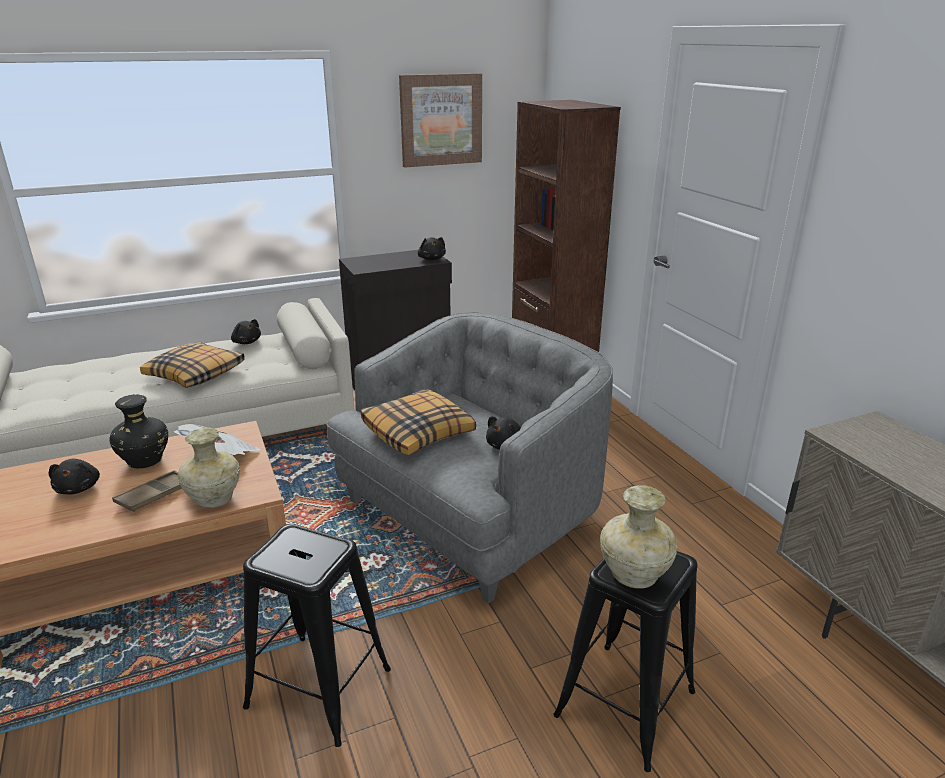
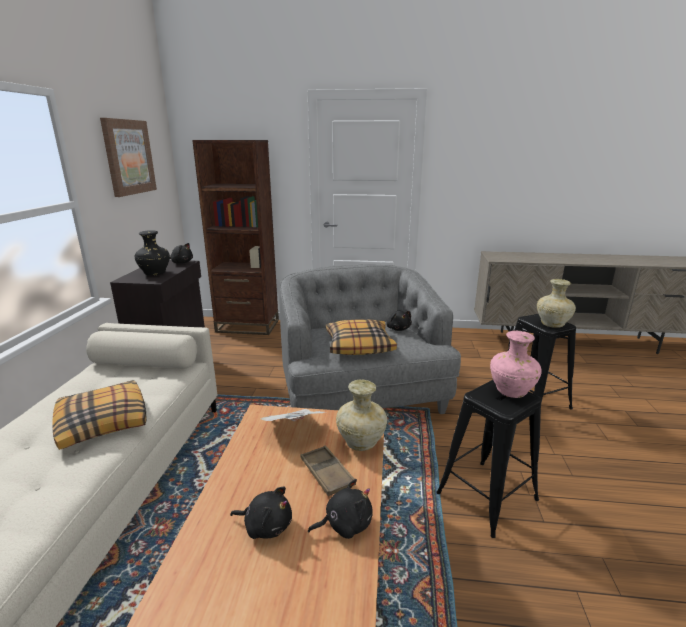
camera: 60 degrees left, 5 degrees down
black vase [109,394,168,468] -> black vase moved to [135,230,170,276]
black plush toy [231,319,261,344] -> black plush toy moved to [308,479,373,539]
none -> pink vase [490,331,542,398]

